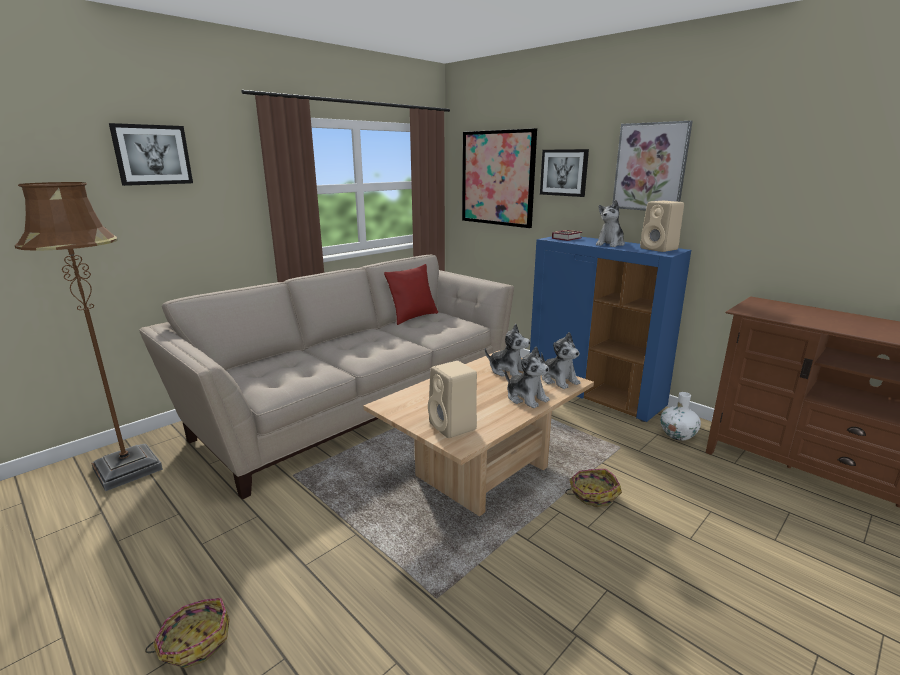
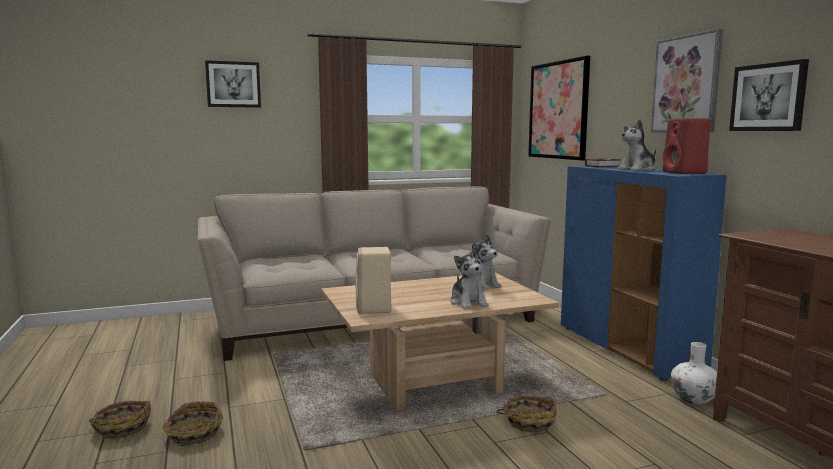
camera: 25 degrees right, 10 degrees down
brown floor lamp [15,182,163,491] -> none
red pillow [384,264,438,325] -> none
picture [540,149,589,197] -> picture moved to [729,59,809,131]
plush toy [541,332,581,389] -> none
beige speaker [640,201,684,252] -> red speaker [663,118,711,174]
none -> basket [162,401,223,446]

